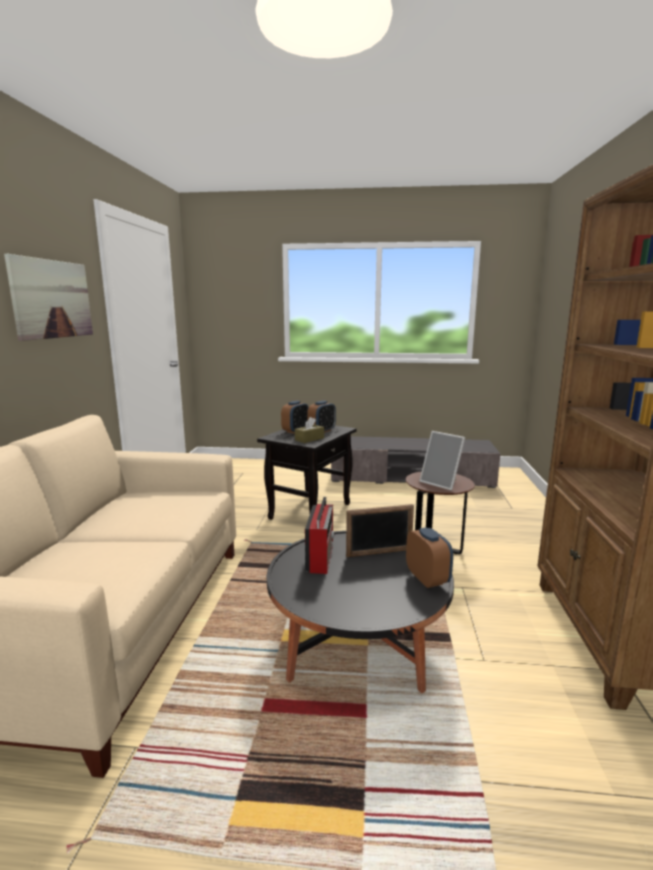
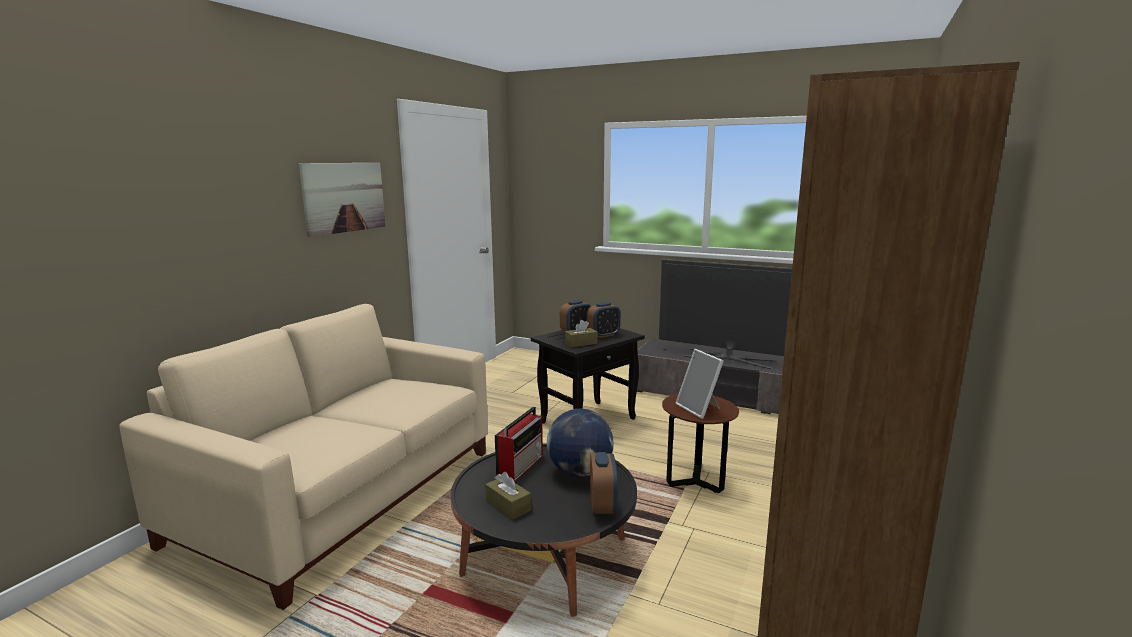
camera: 20 degrees right, 0 degrees up
picture frame [346,504,414,557] -> globe [547,409,614,477]
none -> brown tissue box [485,472,531,520]
none -> television [659,259,792,369]

